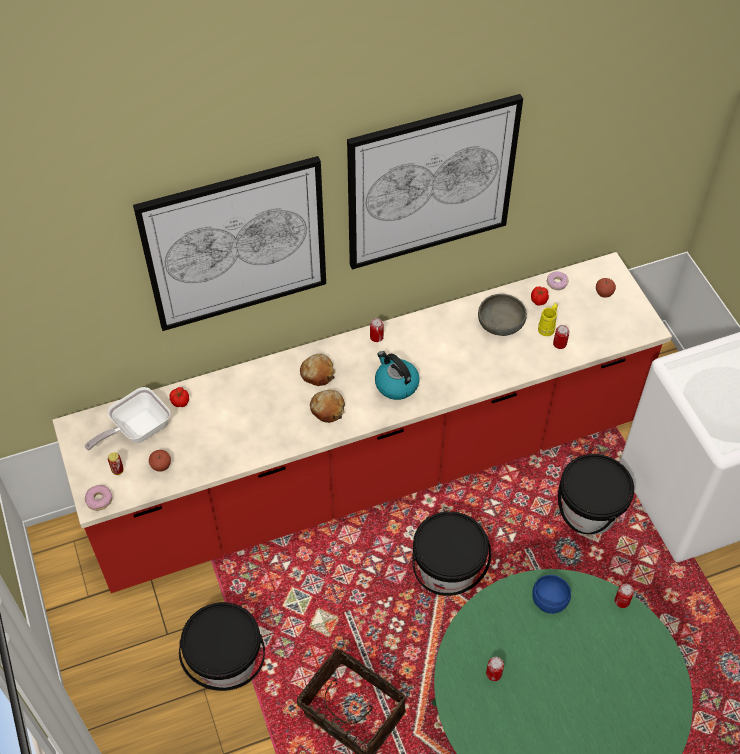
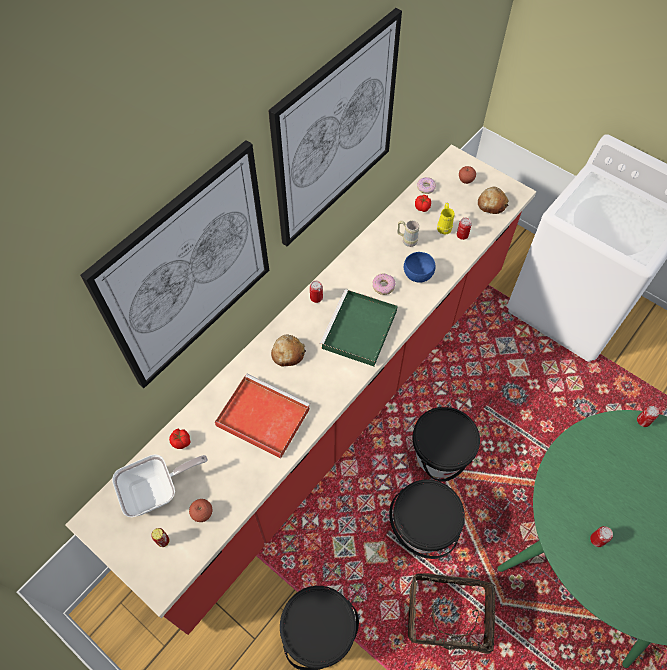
camera: 30 degrees left, 5 degrees up
frying pan [85,387,170,450] -> frying pan turned 135 degrees counterclockwise [112,454,208,517]
donut [85,485,112,511] -> donut moved to [373,273,395,295]
bread [310,390,345,423] -> bread moved to [478,187,509,214]
kettle [375,351,420,400] -> green tray [319,289,398,366]
grey bowl [478,294,527,336] -> beige mug [397,220,419,247]
blue bowl [532,575,571,614] -> blue bowl moved to [404,252,435,283]
black bucket [558,454,634,535] -> black bucket moved to [389,479,465,559]
none -> red tray [215,374,310,459]

